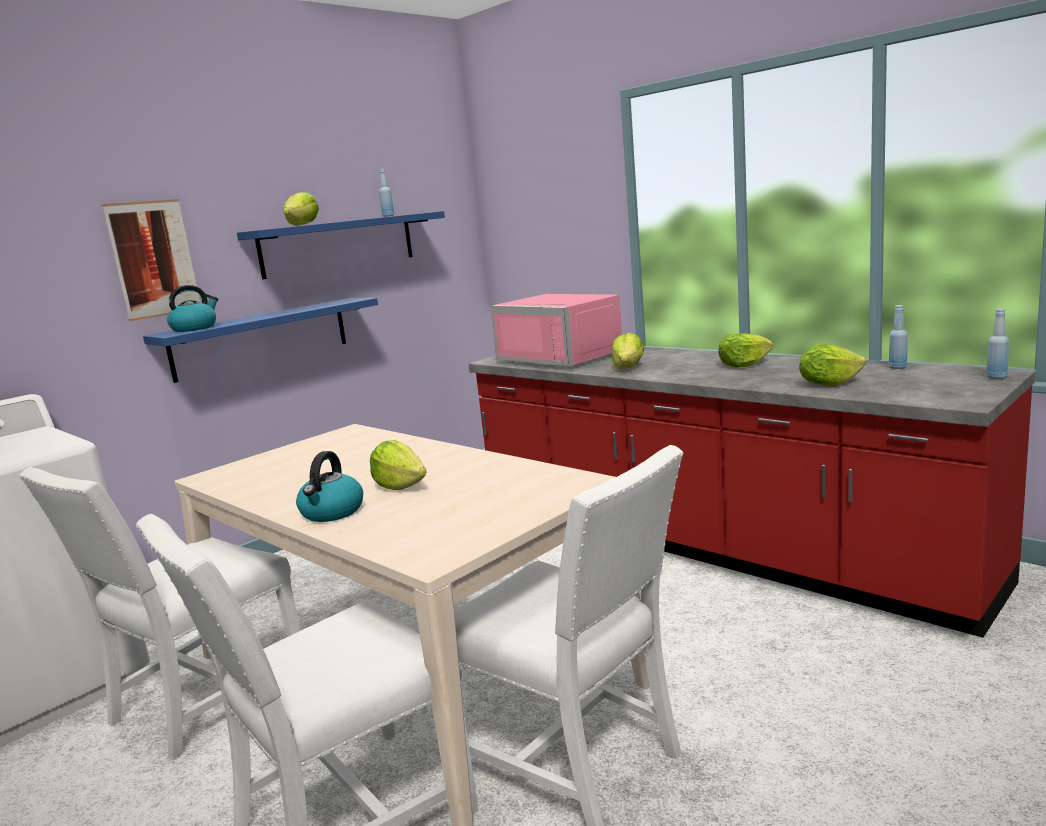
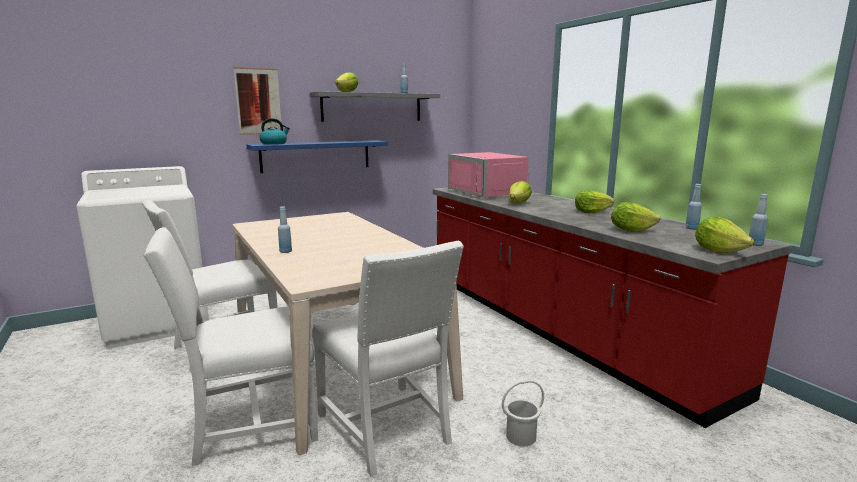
camera: 15 degrees right, 0 degrees up
blue shelf [237,211,445,279] -> grey shelf [309,91,440,122]
kettle [296,451,363,522] -> blue bottle [278,206,292,253]
lettuce [370,440,427,490] -> lettuce moved to [695,217,754,253]
none -> white bucket [502,380,544,446]

